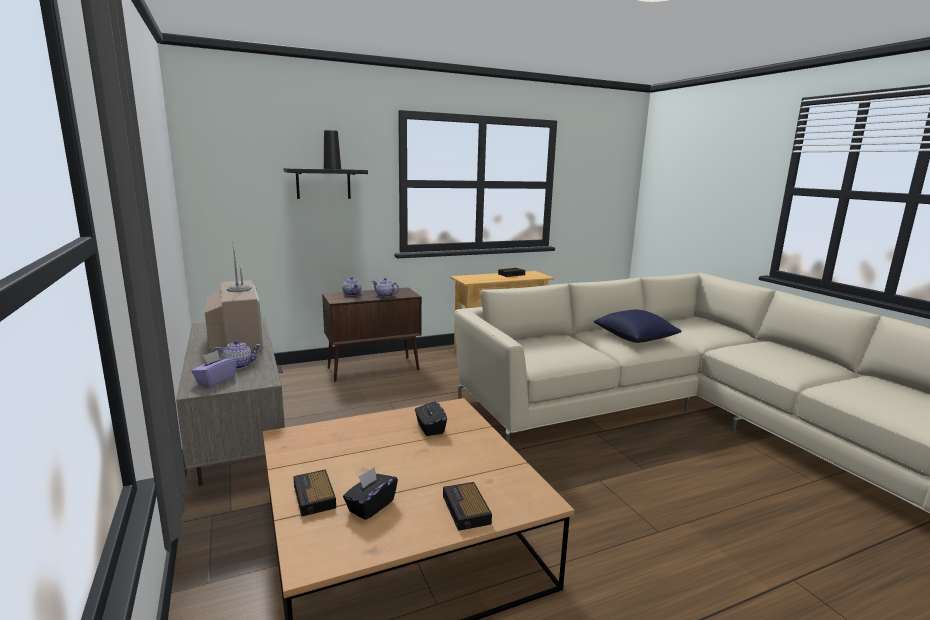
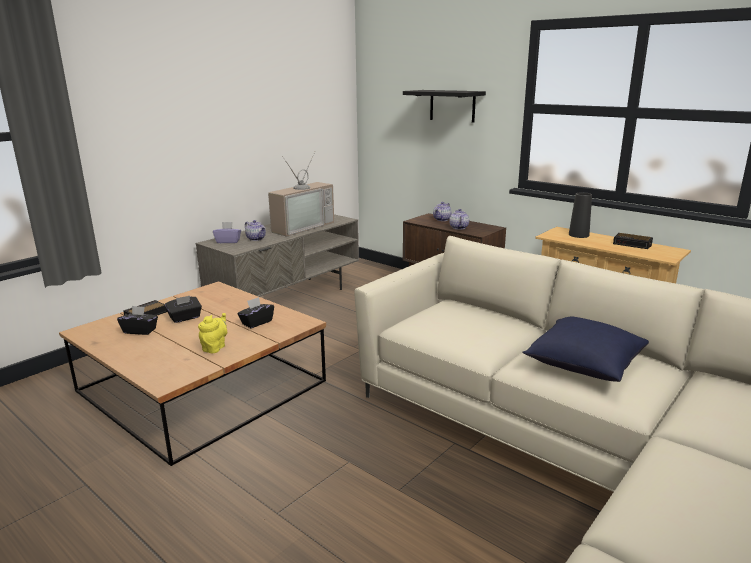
camera: 65 degrees right, 5 degrees up
black vase [324,130,341,169] -> black vase moved to [569,192,592,238]
alarm clock [443,482,492,531] -> none
none -> black tissue box [165,296,202,323]
none -> yellow teapot [198,313,227,353]

